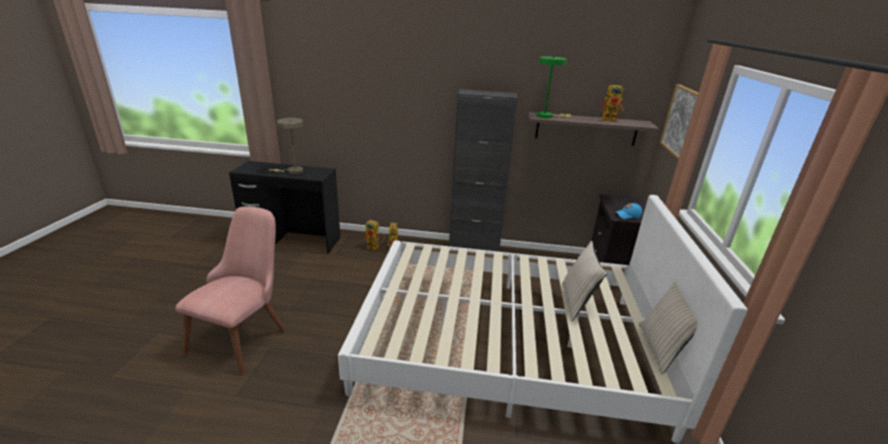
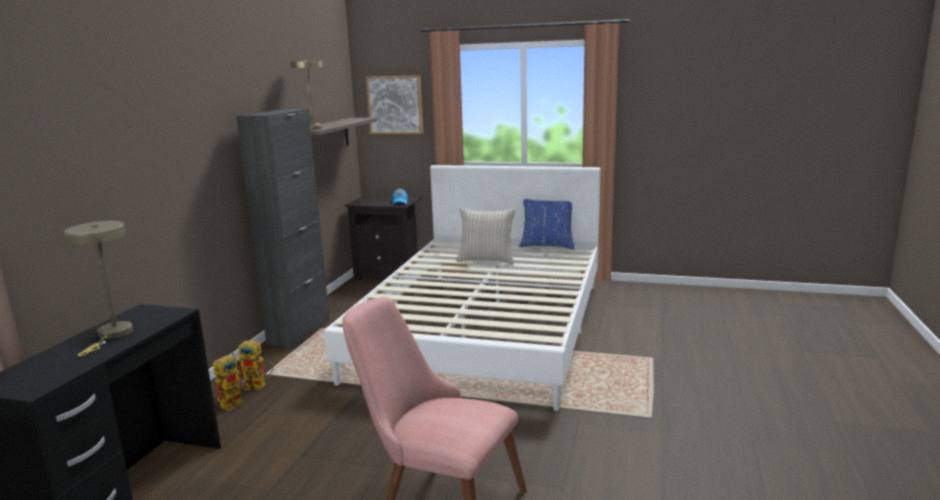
camera: 80 degrees left, 10 degrees down
green table lamp [537,56,571,118] -> beige table lamp [290,60,322,130]
toy robot [600,84,624,122] -> none
beige pillow [639,282,698,375] -> blue pillow [519,199,574,250]

